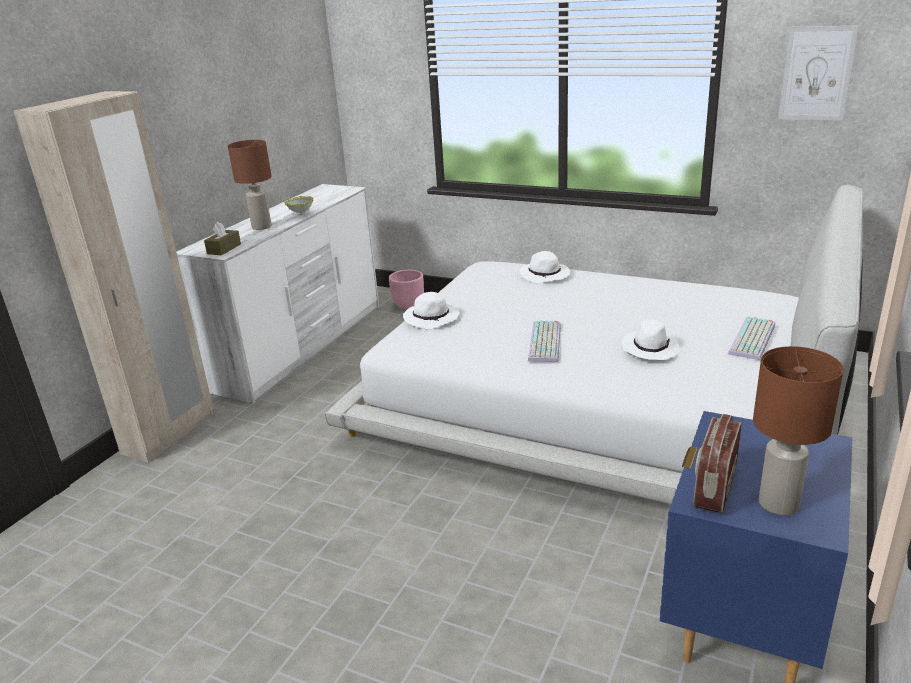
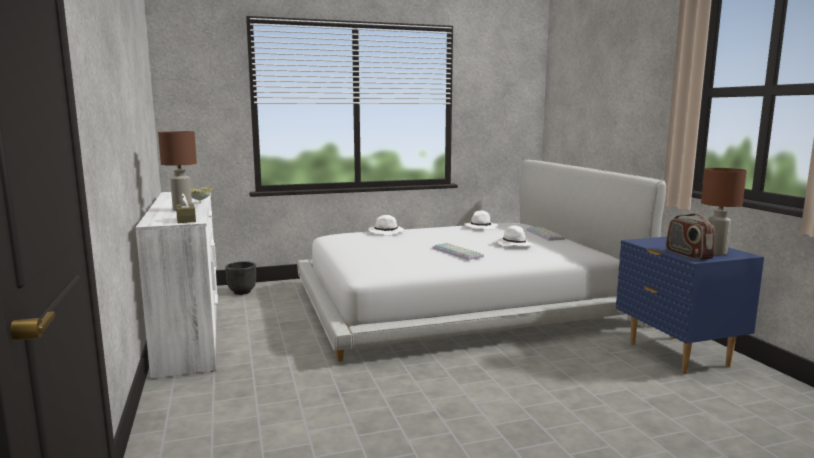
camera: 45 degrees left, 15 degrees down
beige wardrobe [14,91,213,462] -> none
pink planter [389,270,424,310] -> black planter [225,262,256,295]
white hat [403,292,459,329] -> white hat moved to [464,211,498,230]
picture [778,25,859,121] -> none

